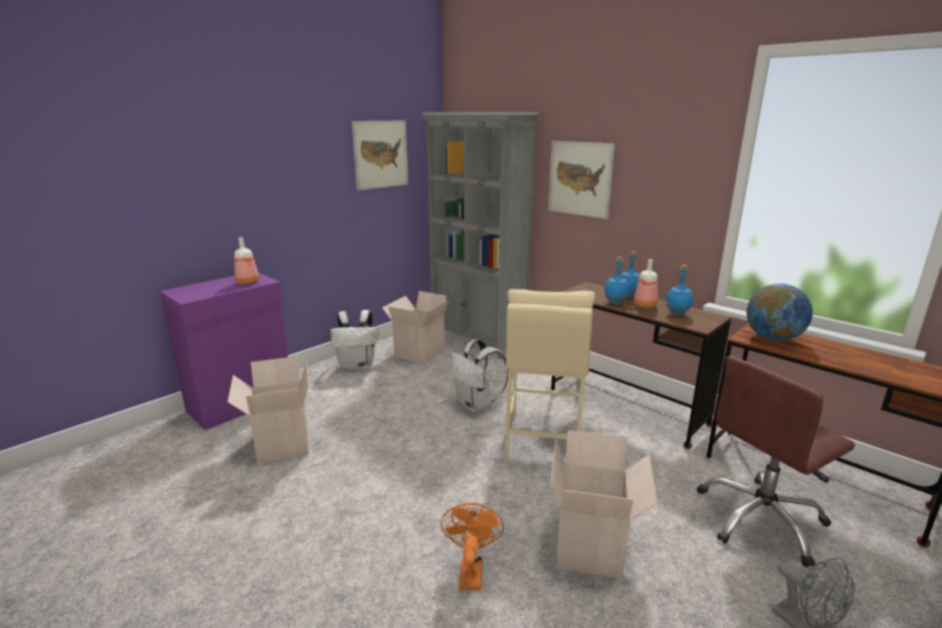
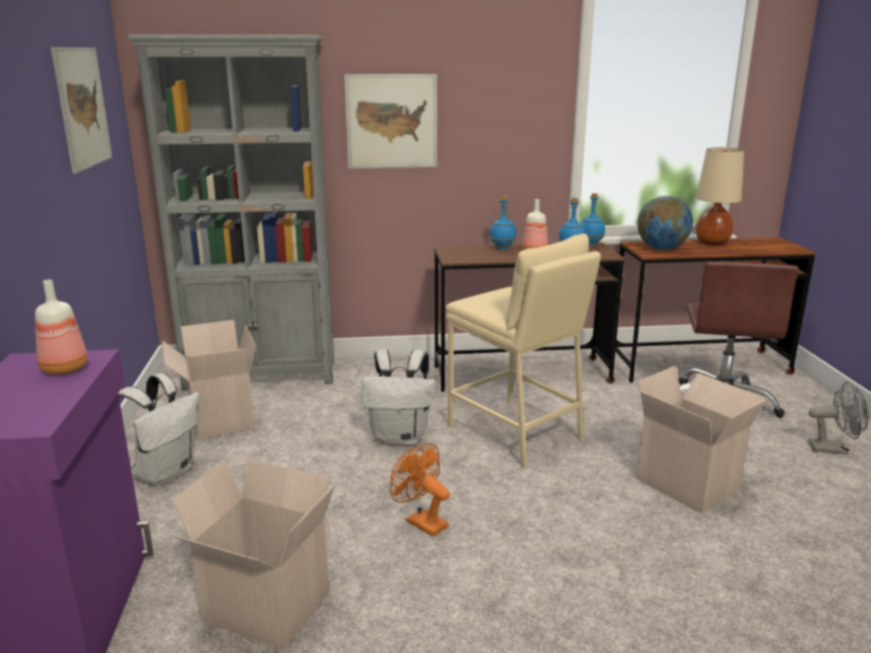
camera: 50 degrees left, 0 degrees up
orange fan [441,502,504,590] -> orange fan moved to [390,443,450,537]
blue bottle [604,257,629,305] -> blue bottle moved to [581,193,605,246]
none -> beige table lamp [696,148,744,245]

